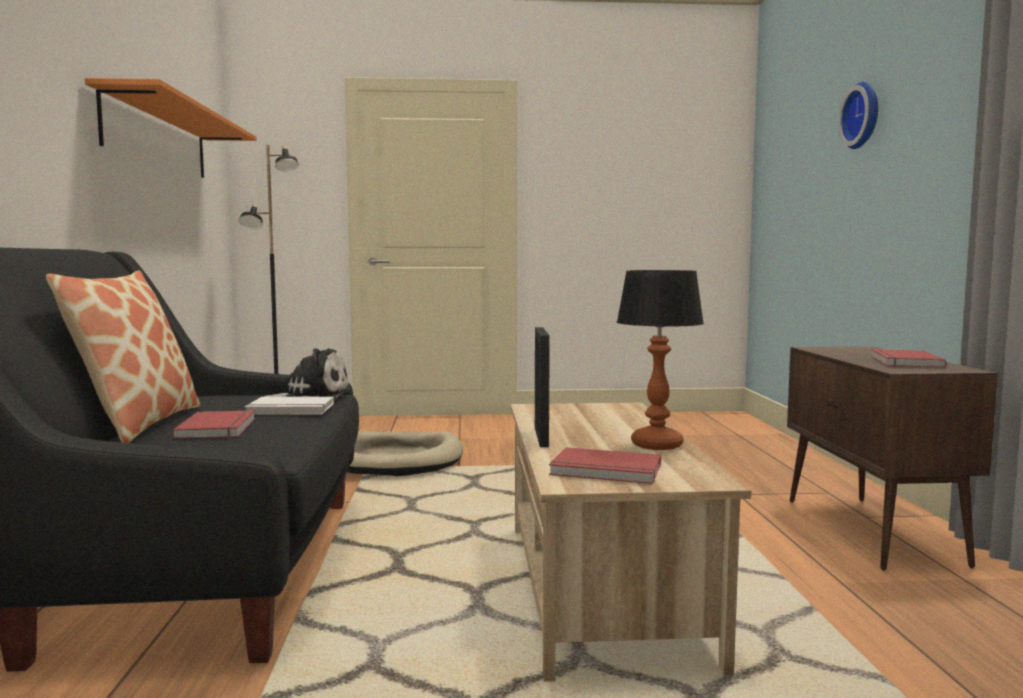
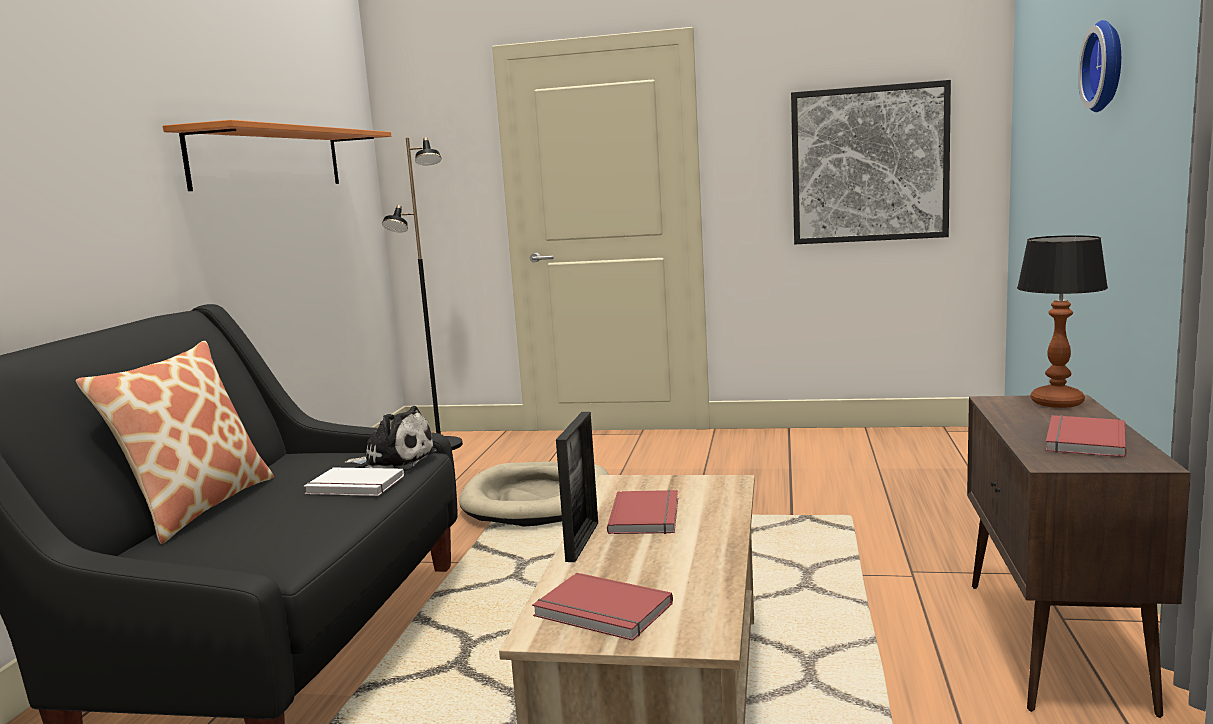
camera: 15 degrees right, 5 degrees up
red book [172,410,255,439] -> red book moved to [607,490,678,534]
table lamp [617,270,704,450] -> table lamp moved to [1017,235,1108,408]
none -> picture [791,80,951,244]

